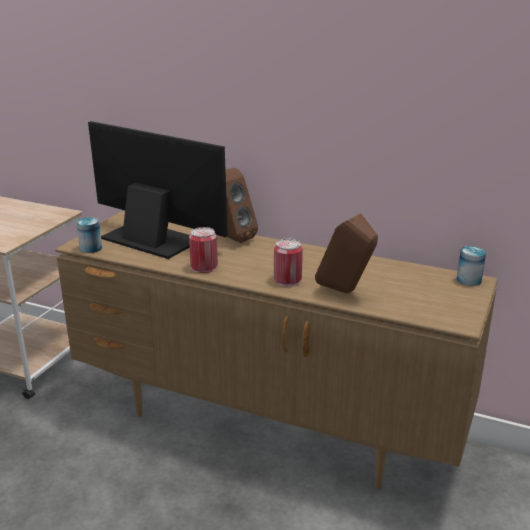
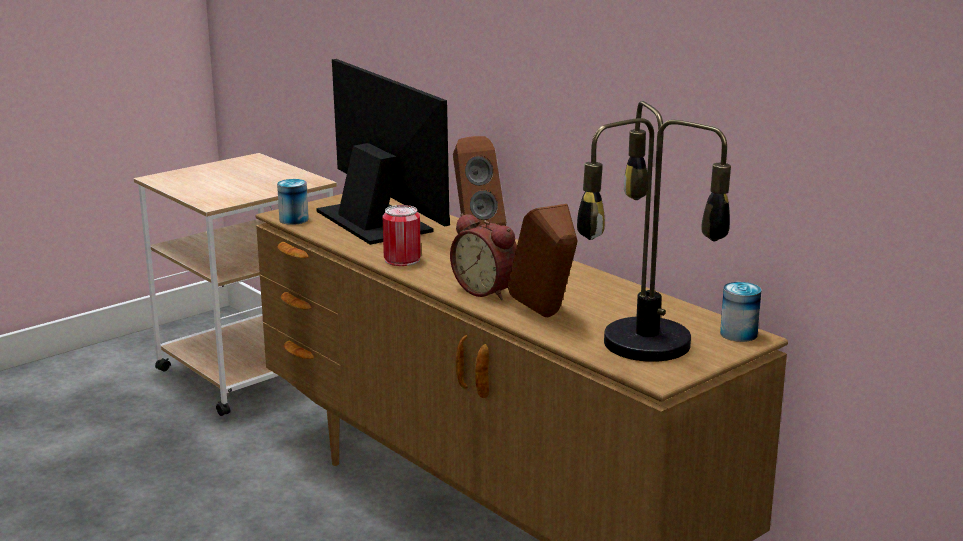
camera: 25 degrees right, 5 degrees down
can [274,239,303,286] -> alarm clock [450,213,517,300]
none -> table lamp [577,101,731,362]

